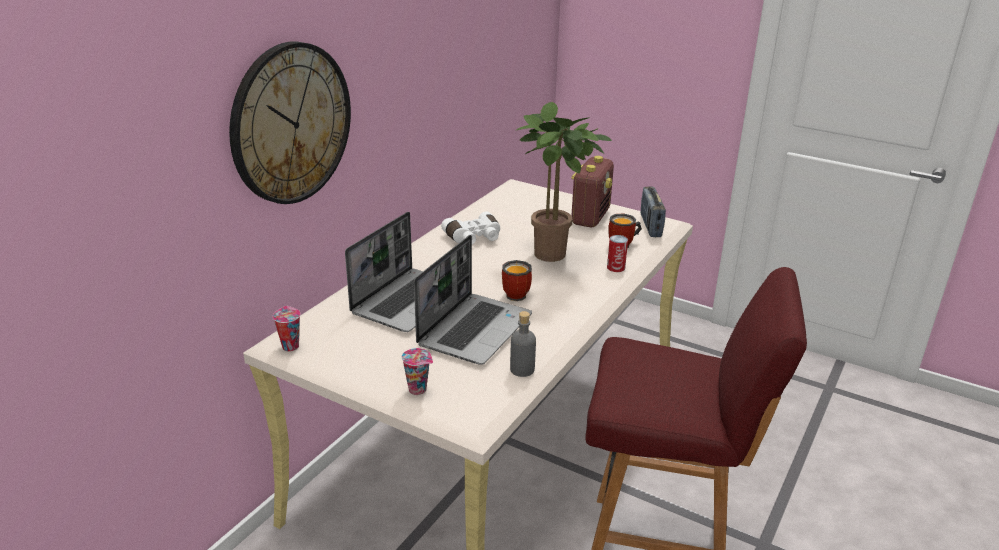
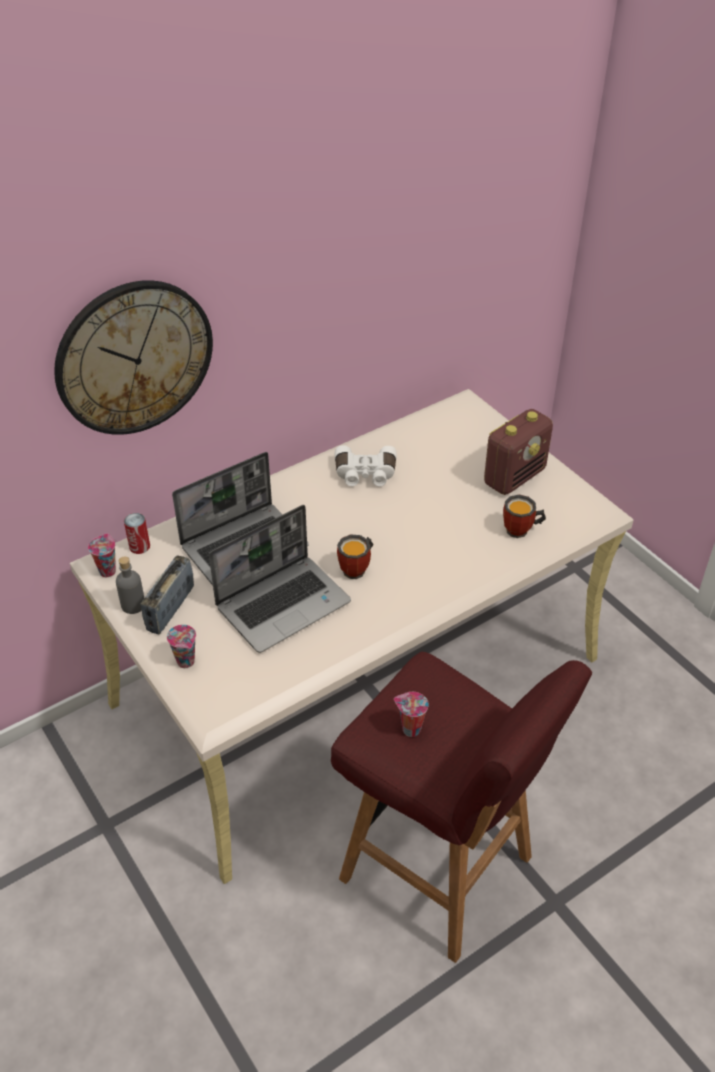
camera: 25 degrees right, 15 degrees up
grey bottle [510,311,536,377] -> grey bottle moved to [116,557,144,614]
potted plant [515,102,612,262] -> none
can [607,235,628,272] -> can moved to [124,513,150,554]
radio [641,186,666,237] -> radio moved to [141,555,194,634]
none -> cup [394,692,429,737]

